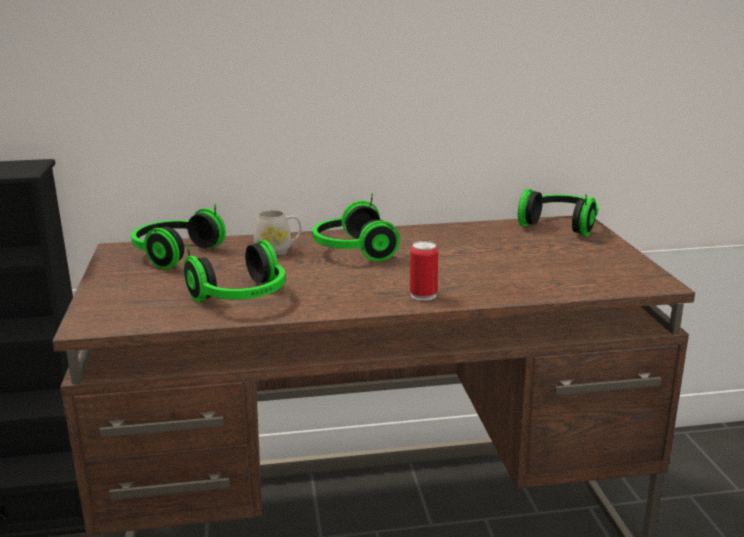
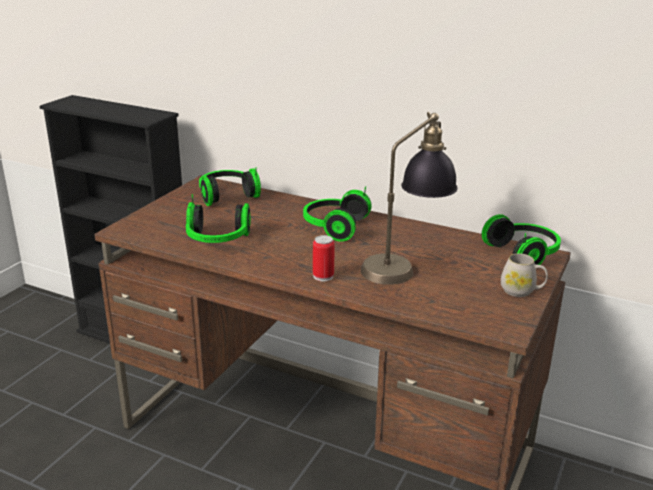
camera: 35 degrees right, 5 degrees up
white mug [254,210,301,255] -> white mug moved to [501,253,548,297]
none -> table lamp [361,112,458,285]

